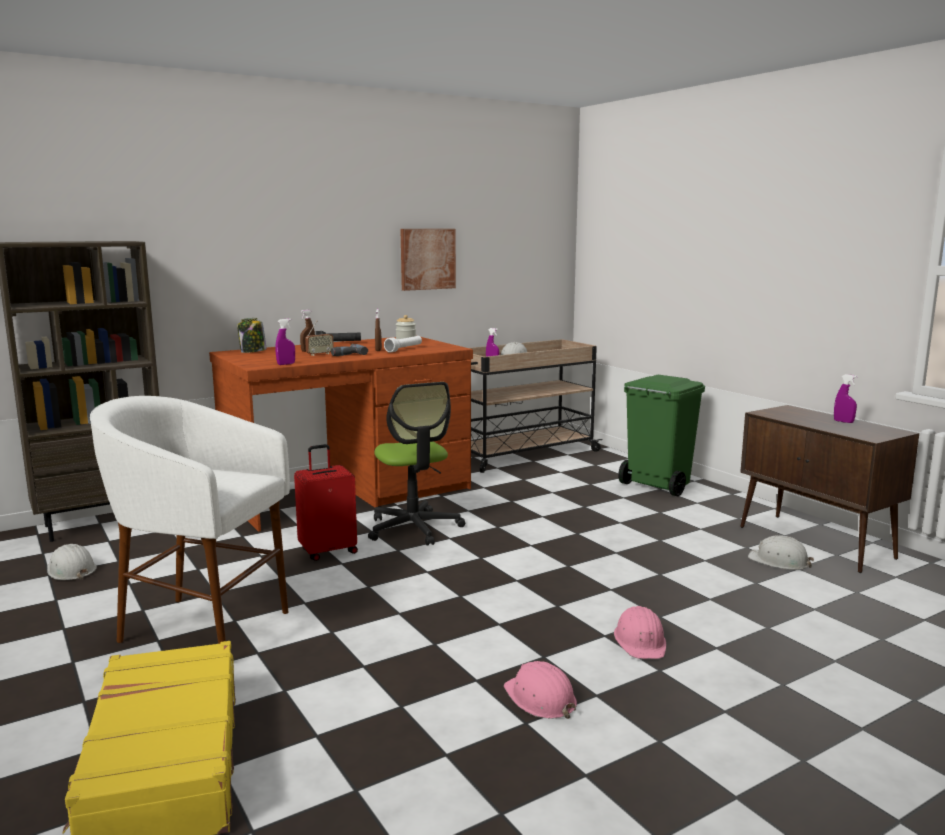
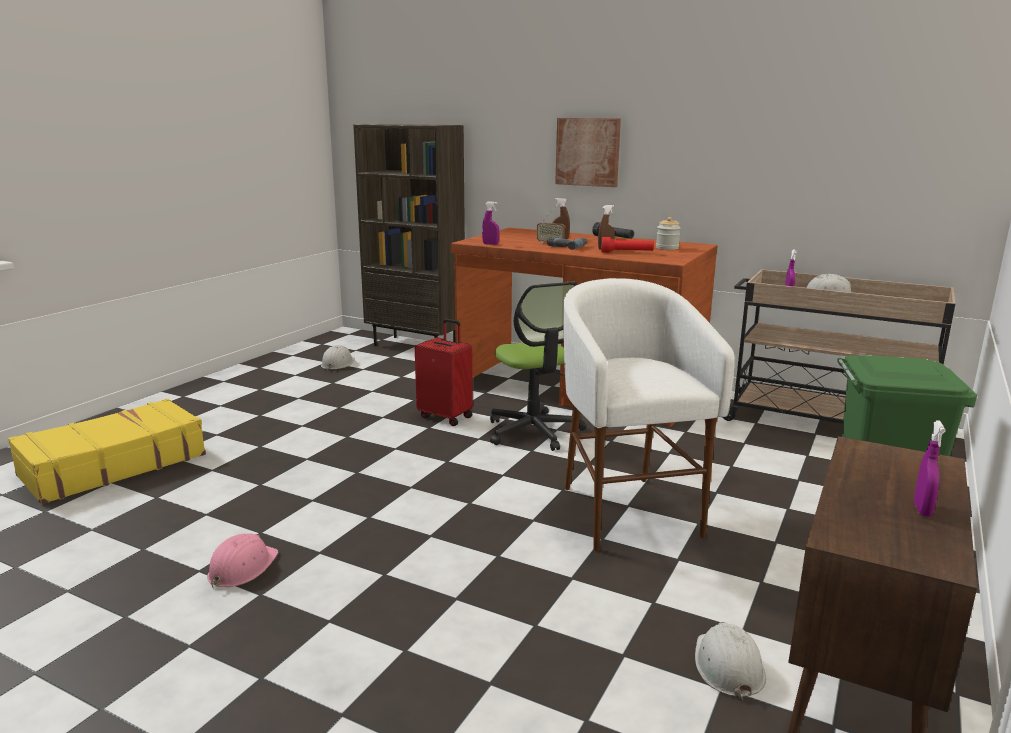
camera: 60 degrees right, 5 degrees up
white stool [90,396,290,644] -> white stool moved to [563,278,735,551]
jar [237,318,267,353] -> none
office chair [368,382,465,546] -> office chair turned 60 degrees counterclockwise [490,282,586,451]
white flashlight [384,336,422,353] -> red flashlight [601,237,654,253]
picture [400,229,456,291] -> picture moved to [555,118,621,187]
pink hard hat [614,606,666,659] -> none

